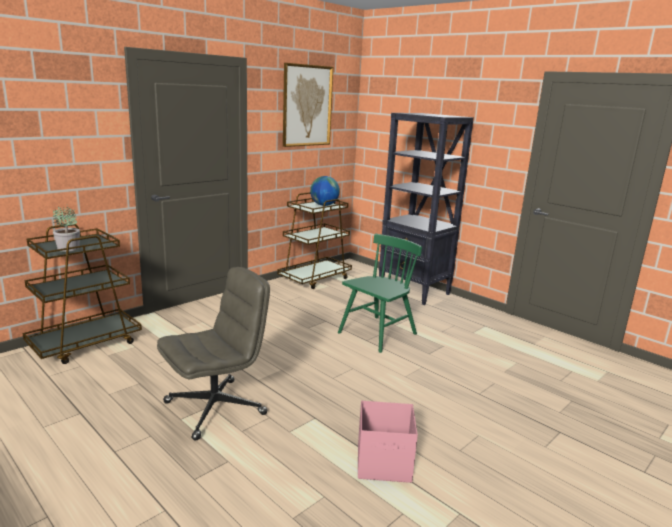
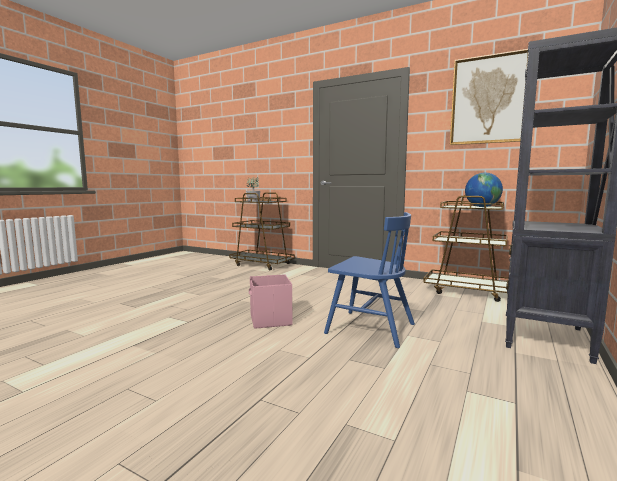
camera: 75 degrees right, 10 degrees down
grey office chair [157,267,270,441] -> none
green chair [338,234,422,353] -> blue chair [324,212,415,348]
pink storage box [358,401,418,483] -> pink storage box moved to [249,274,292,329]

